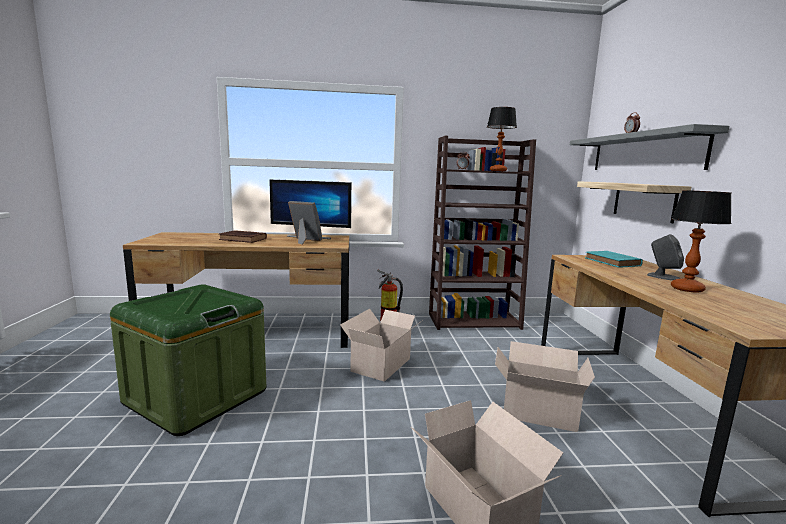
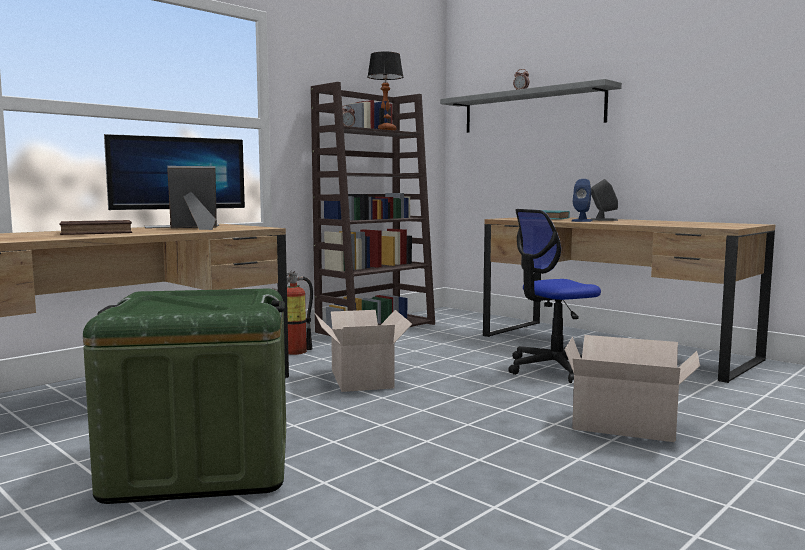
camera: 40 degrees left, 5 degrees down
cardboard box [495,341,595,432] -> office chair [508,209,601,383]
shelf [577,181,691,223] -> none
table lamp [671,190,731,292] -> none
none -> blue speaker [572,179,592,222]

